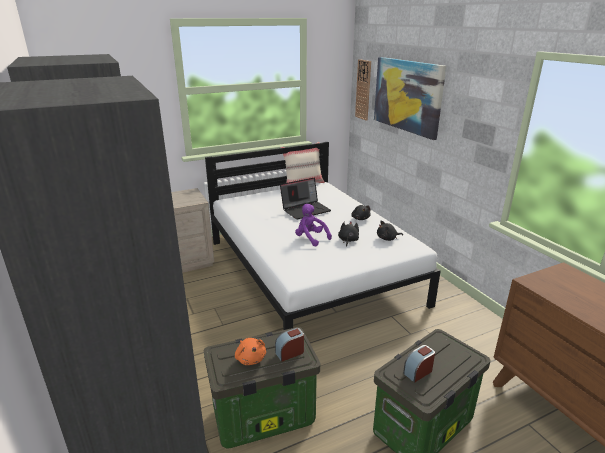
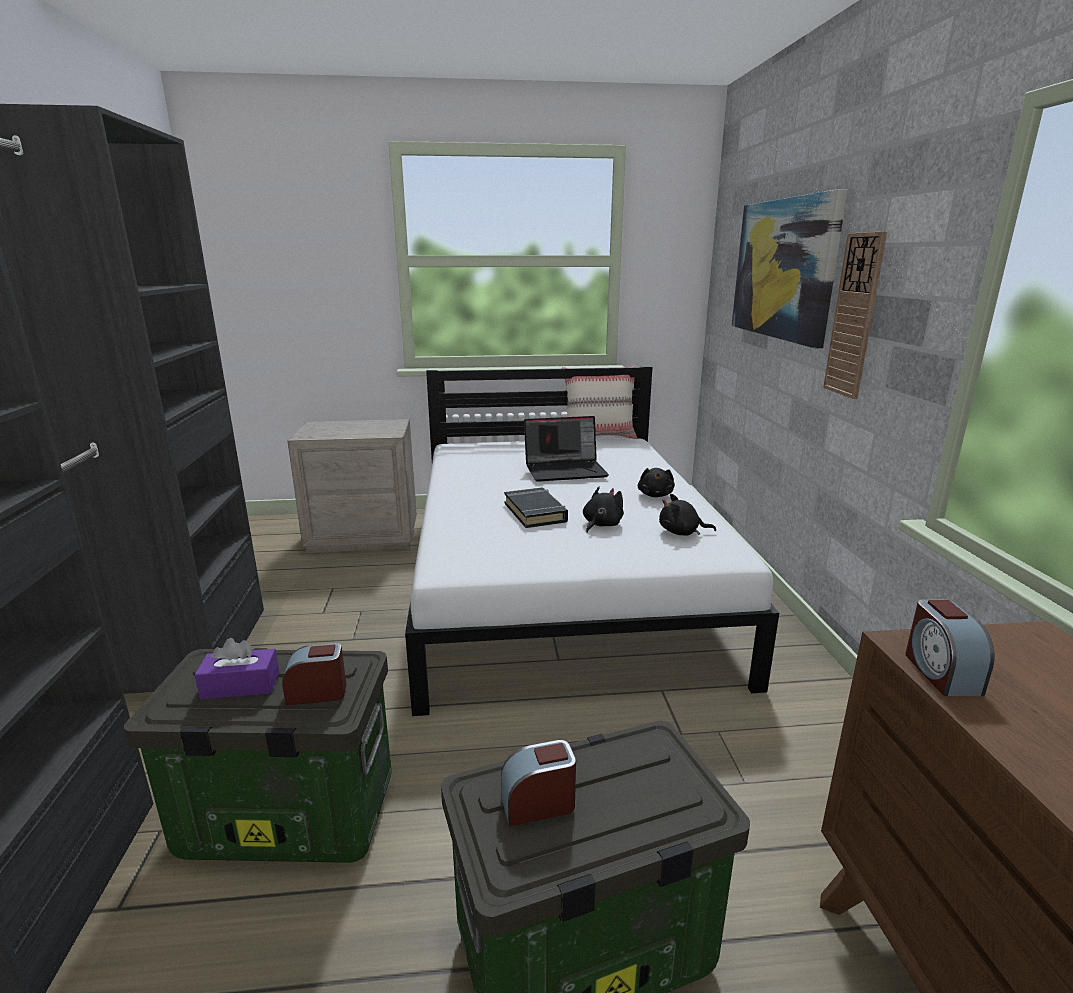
camera: 20 degrees right, 5 degrees down
orange plush toy [235,338,266,365] -> purple tissue box [195,638,279,699]
purple plush toy [295,204,332,246] -> black book [504,488,568,528]
wall clock [355,59,371,121] -> wall clock moved to [823,231,887,399]
none -> alarm clock [905,599,995,696]

